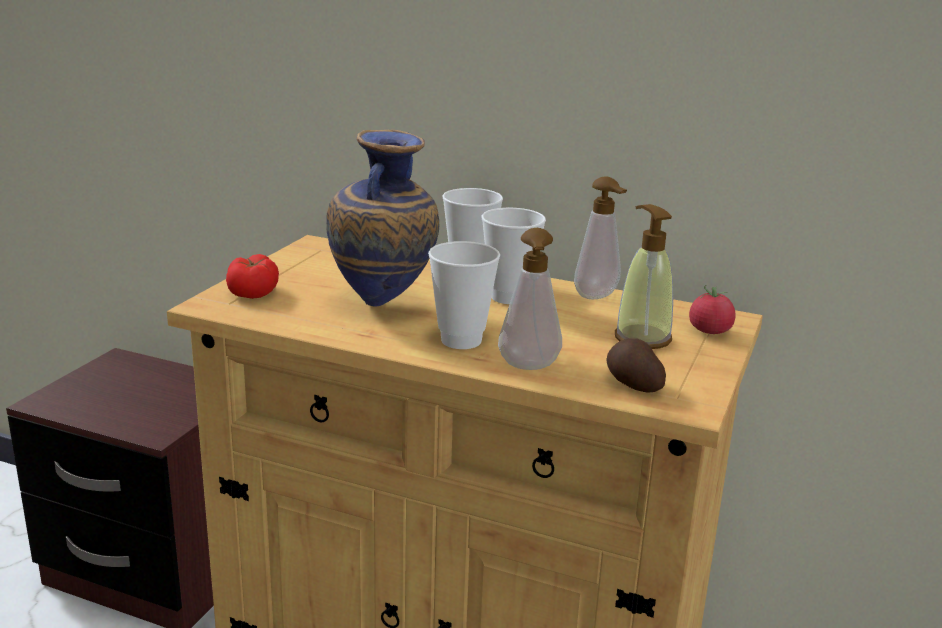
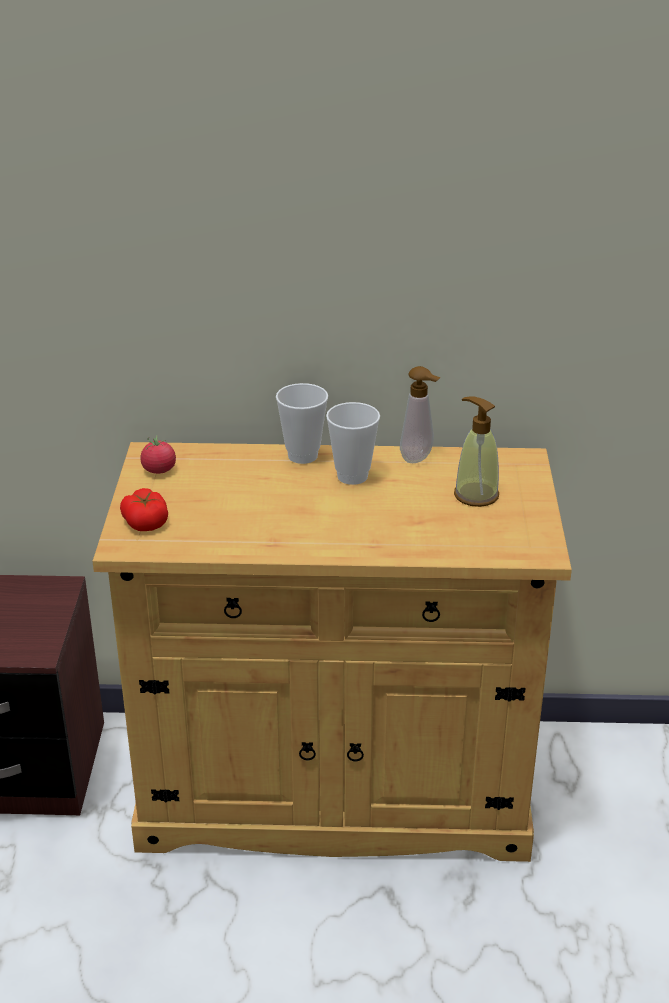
camera: 20 degrees left, 10 degrees up
vase [326,130,439,306] -> none
cup [428,241,500,349] -> none
soap dispenser [498,228,562,370] -> none
potato [606,338,666,393] -> none
tomato [689,285,736,334] -> tomato moved to [140,436,176,474]

